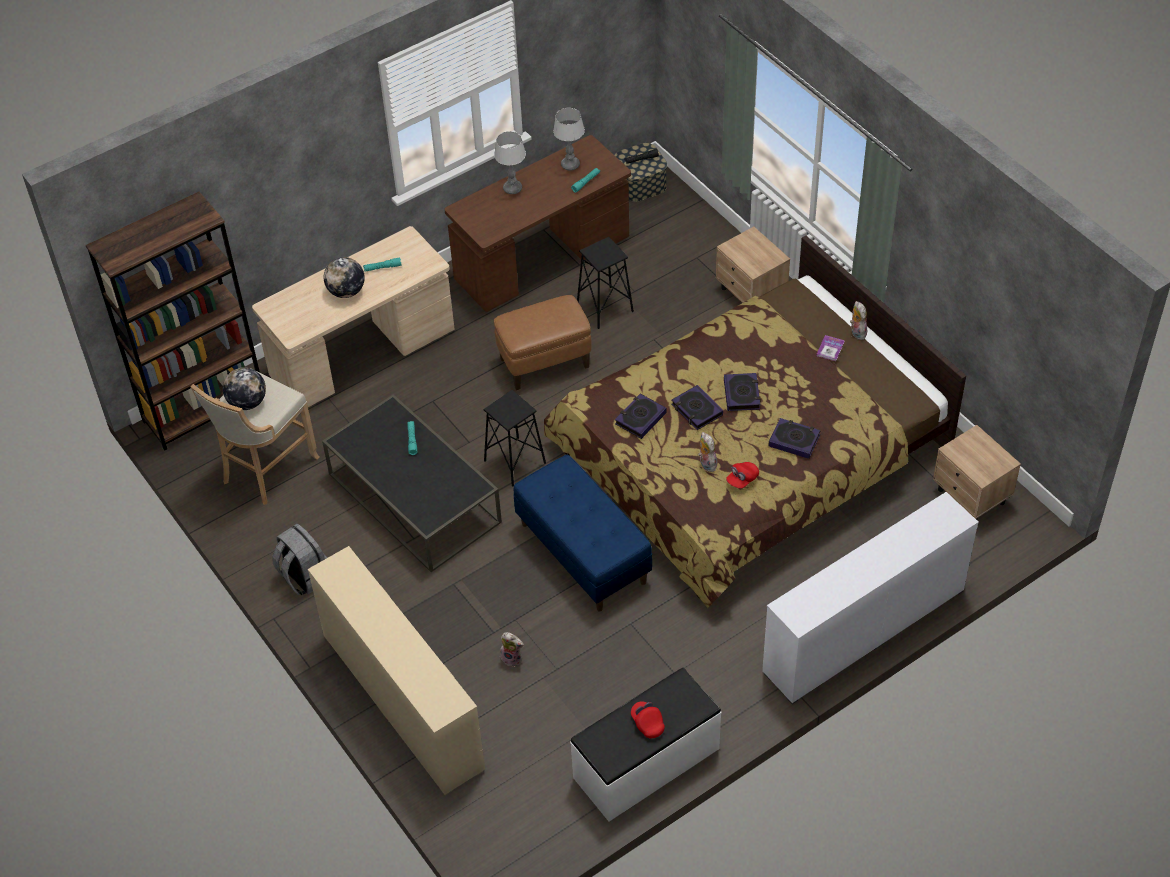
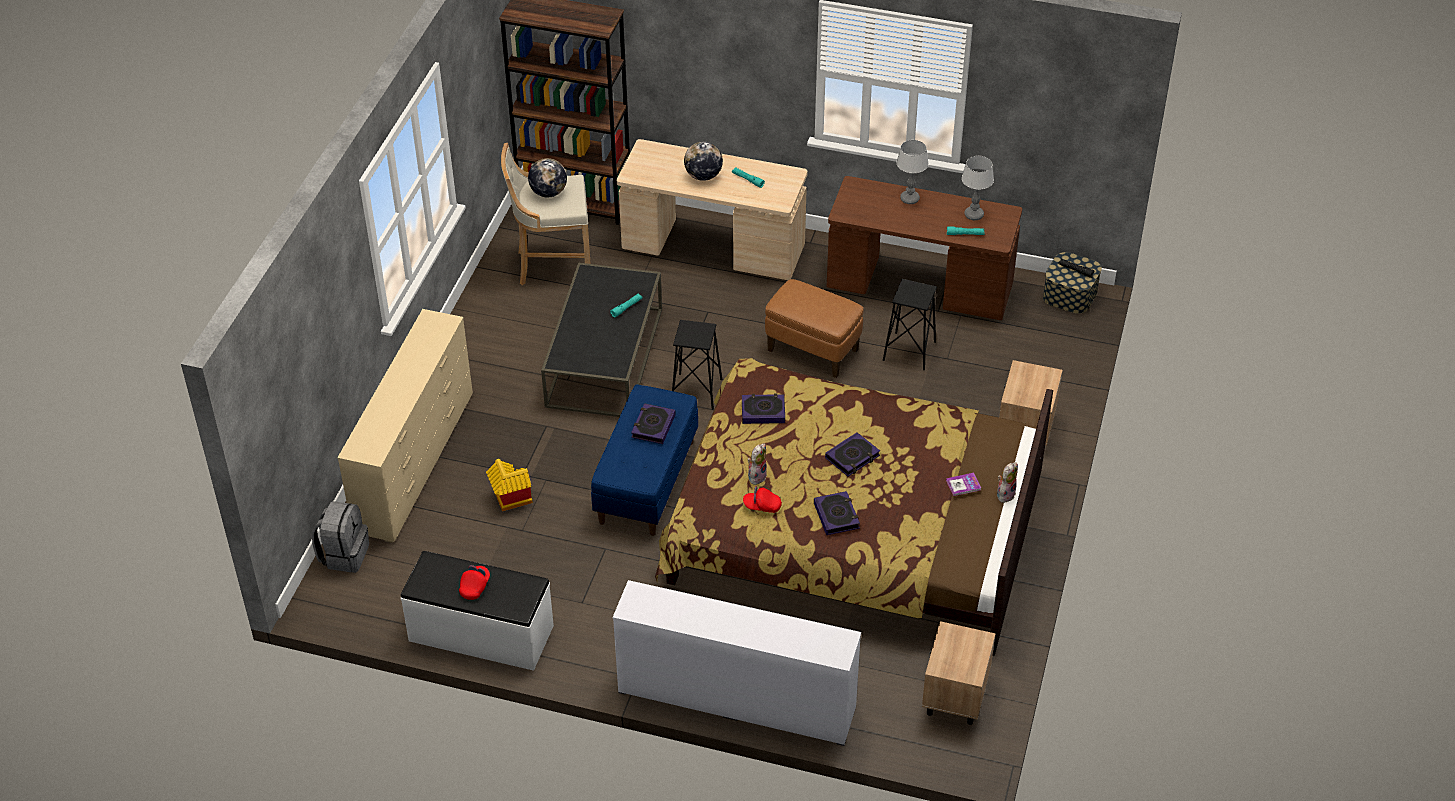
camera: 50 degrees right, 5 degrees down
grey backpack [272,523,327,595] -> grey backpack moved to [312,501,369,573]
plush toy [500,632,524,667] -> toy house [486,459,533,512]
book [672,385,723,430] -> book moved to [631,403,675,444]

